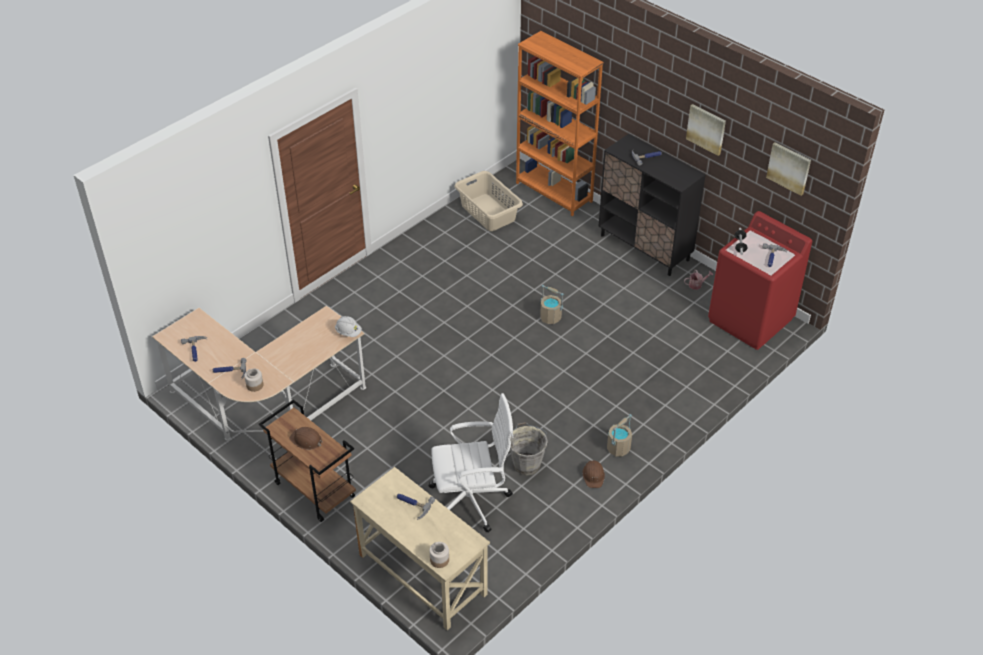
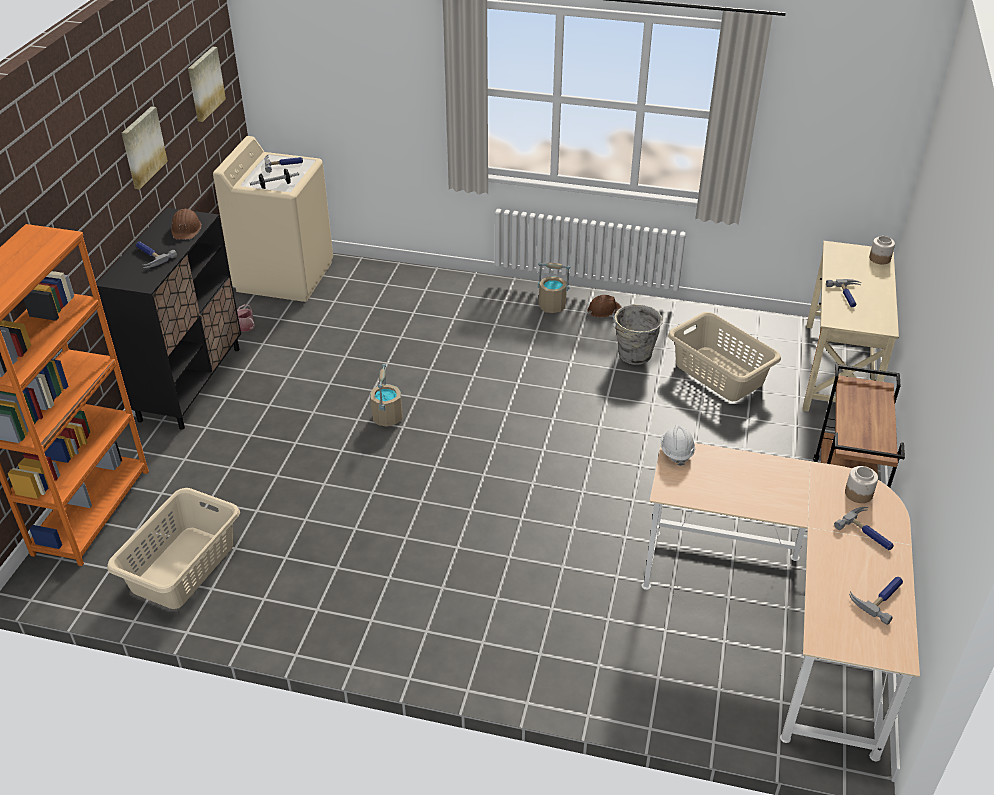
camera: 120 degrees left, 5 degrees down
brown hard hat [289,427,323,450] -> brown hard hat moved to [171,209,202,240]
white office chair [429,393,514,532] -> beige laundry basket [668,312,781,401]
red washing machine [708,211,812,350] -> beige washing machine [213,136,333,302]

